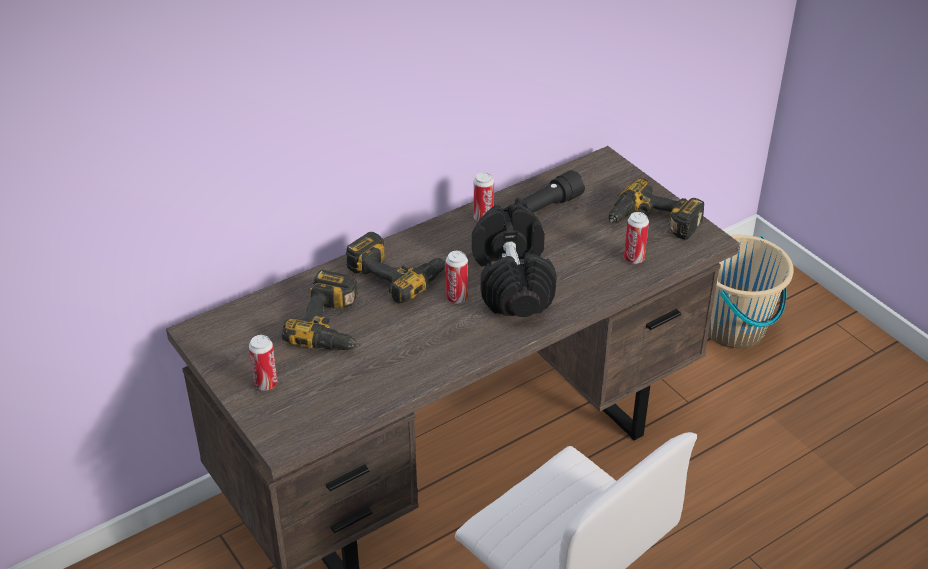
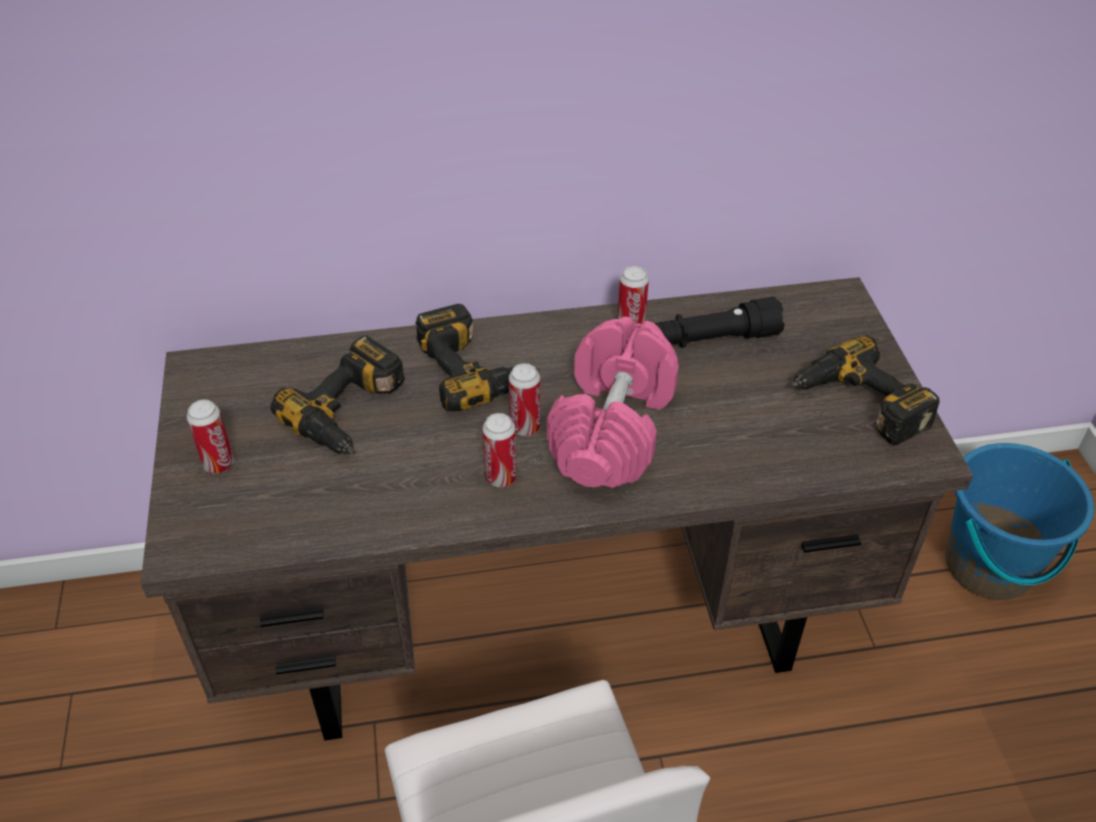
camera: 25 degrees right, 5 degrees up
black dumbbell [472,204,557,317] -> pink dumbbell [547,317,679,488]
can [624,212,649,264] -> can moved to [482,413,517,487]
beige bucket [708,235,794,348] -> blue bucket [945,443,1094,600]

